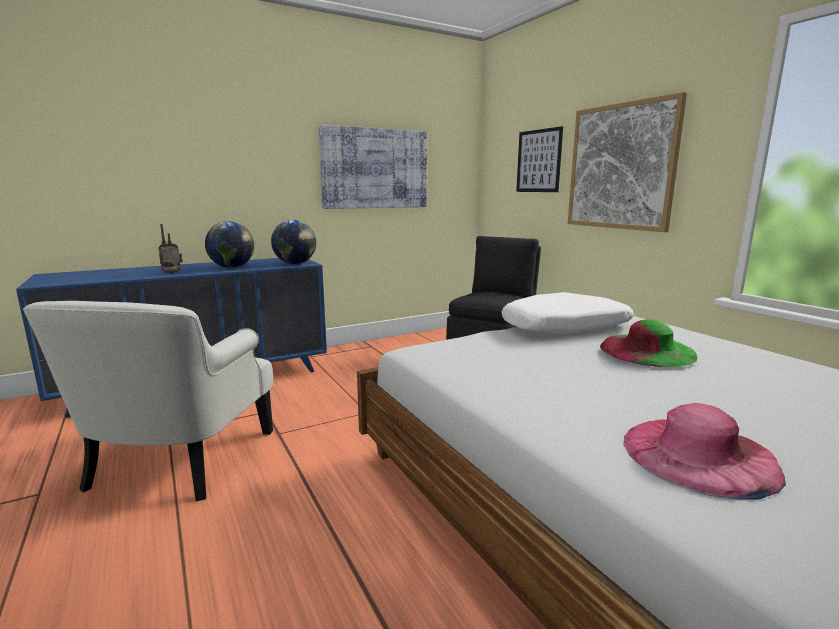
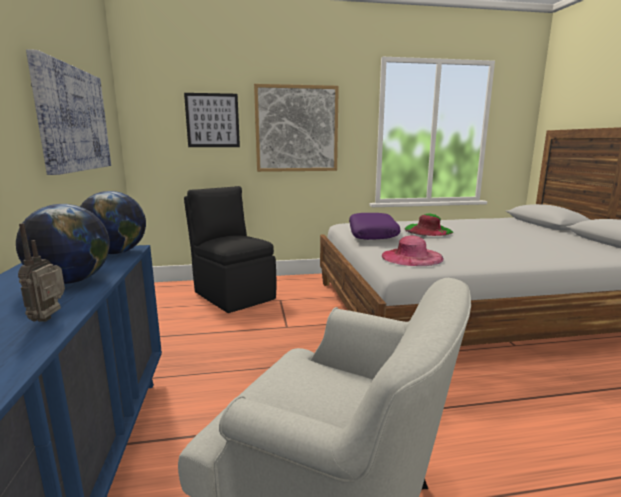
camera: 70 degrees left, 0 degrees up
white pillow [502,292,634,334] -> purple pillow [349,213,401,240]
pink hat [623,403,786,500] -> pink hat moved to [381,236,444,266]

